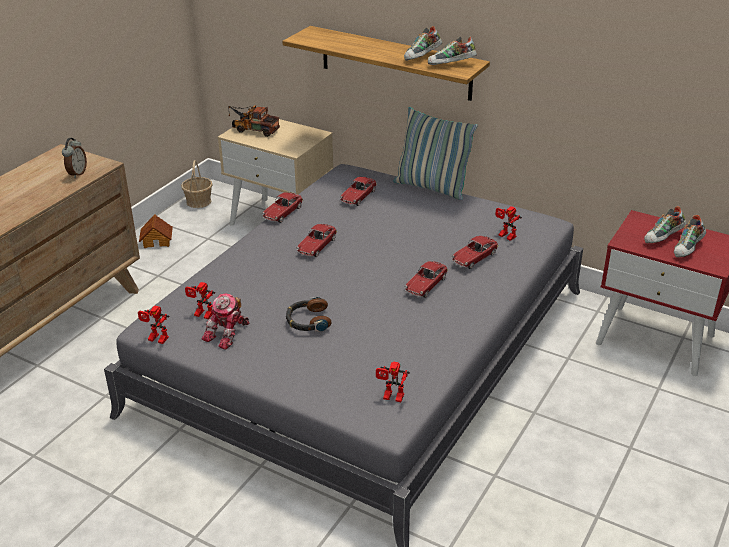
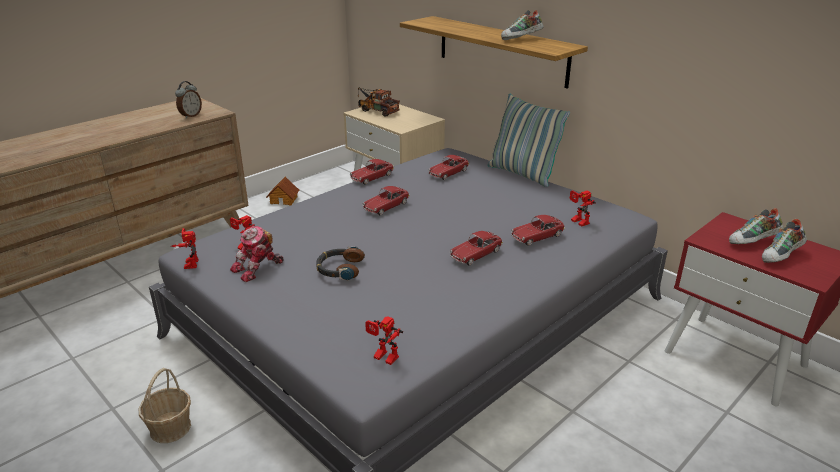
camera: 15 degrees right, 5 degrees down
toy robot [138,306,169,344] -> toy robot turned 45 degrees clockwise [171,228,199,269]
basket [181,160,213,208] -> basket moved to [139,368,191,443]
shoe [428,37,477,65] -> none

